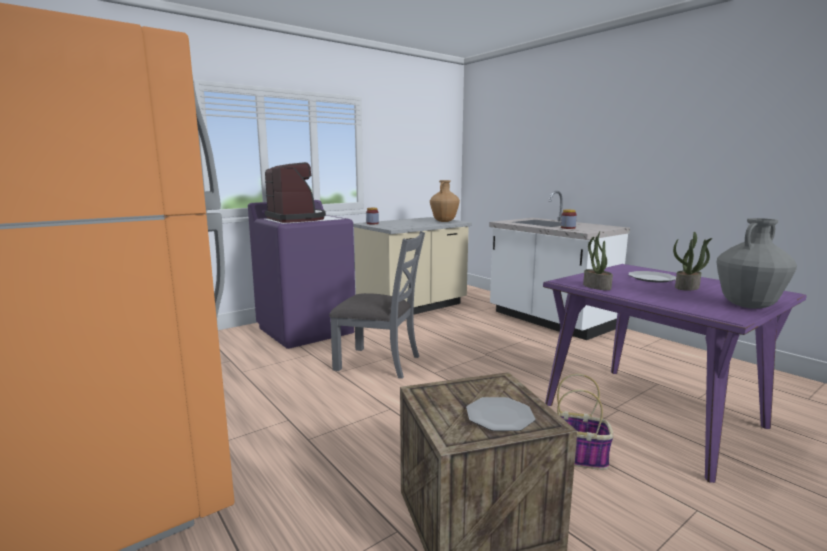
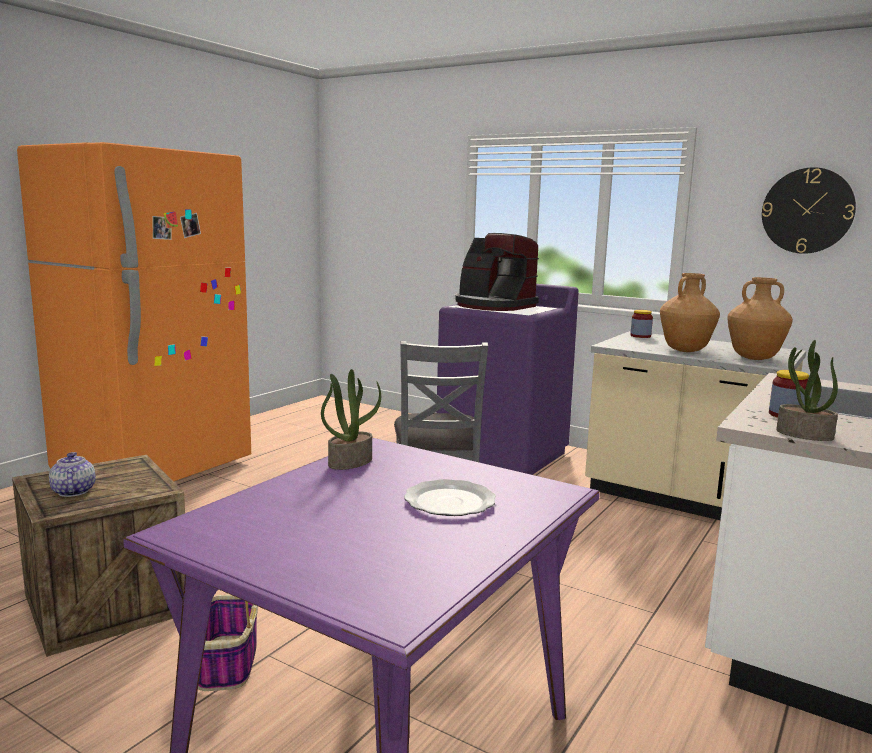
camera: 70 degrees right, 0 degrees up
coffee machine [265,162,326,223] -> coffee machine turned 90 degrees clockwise [455,233,539,311]
plate [466,397,535,431] -> teapot [49,452,96,497]
potted plant [673,232,712,291] -> potted plant moved to [776,340,838,441]
grey vase [717,218,797,309] -> none
none -> brown vase [660,273,720,352]
none -> wall clock [762,167,856,254]

